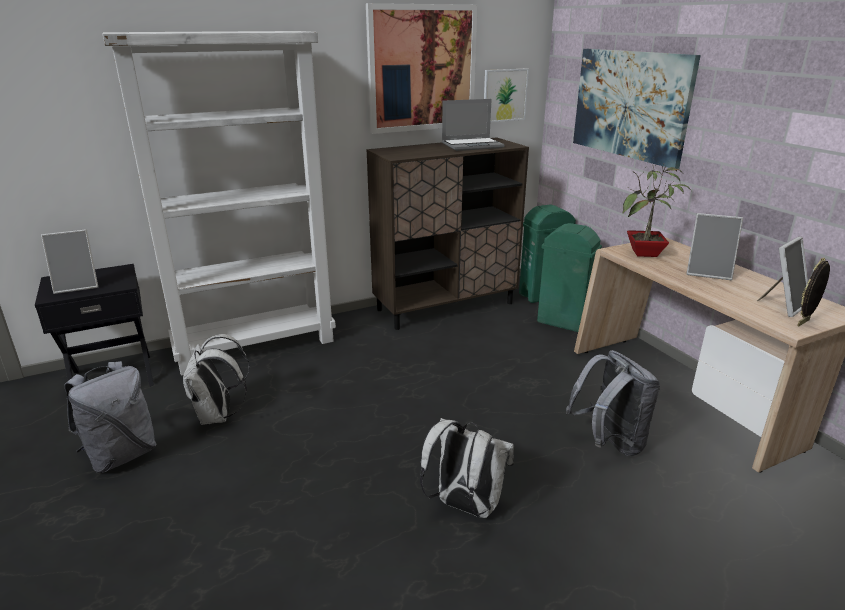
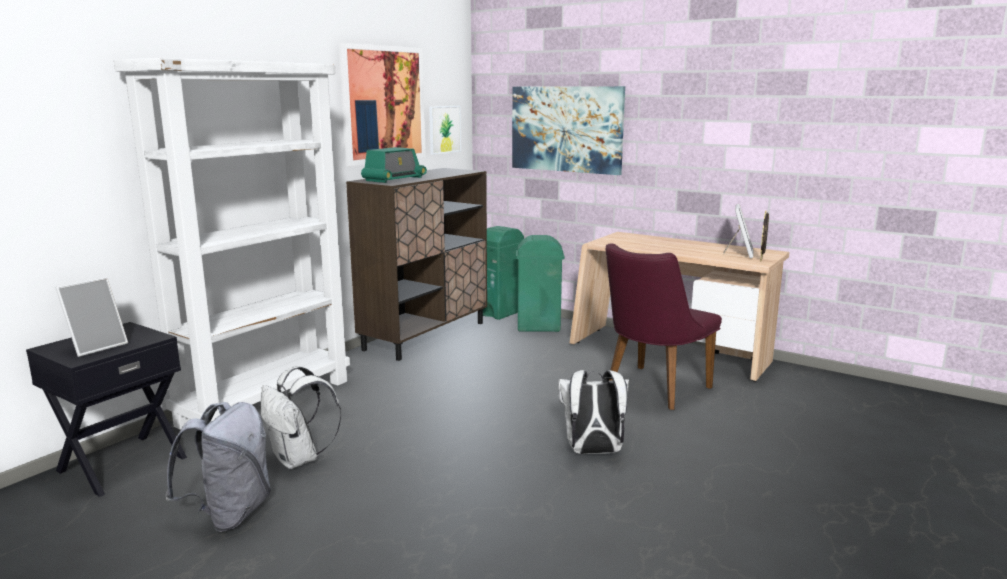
camera: 30 degrees left, 10 degrees down
laptop [442,99,505,151] -> none
grey backpack [566,350,660,456] -> purple chair [605,243,722,410]
potted plant [622,164,691,257] -> none
picture frame [686,213,743,280] -> none
none -> radio [361,147,427,183]

